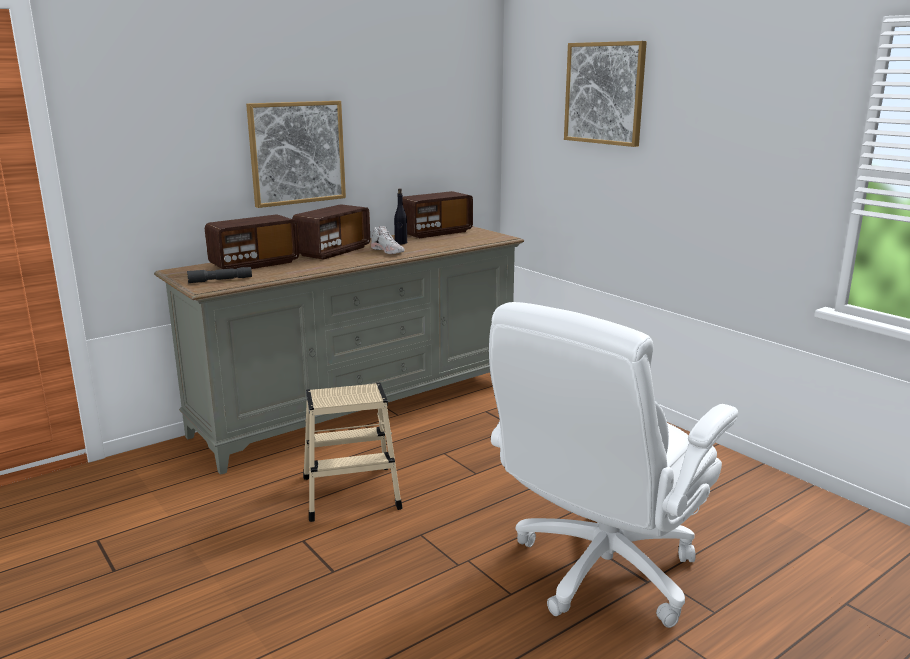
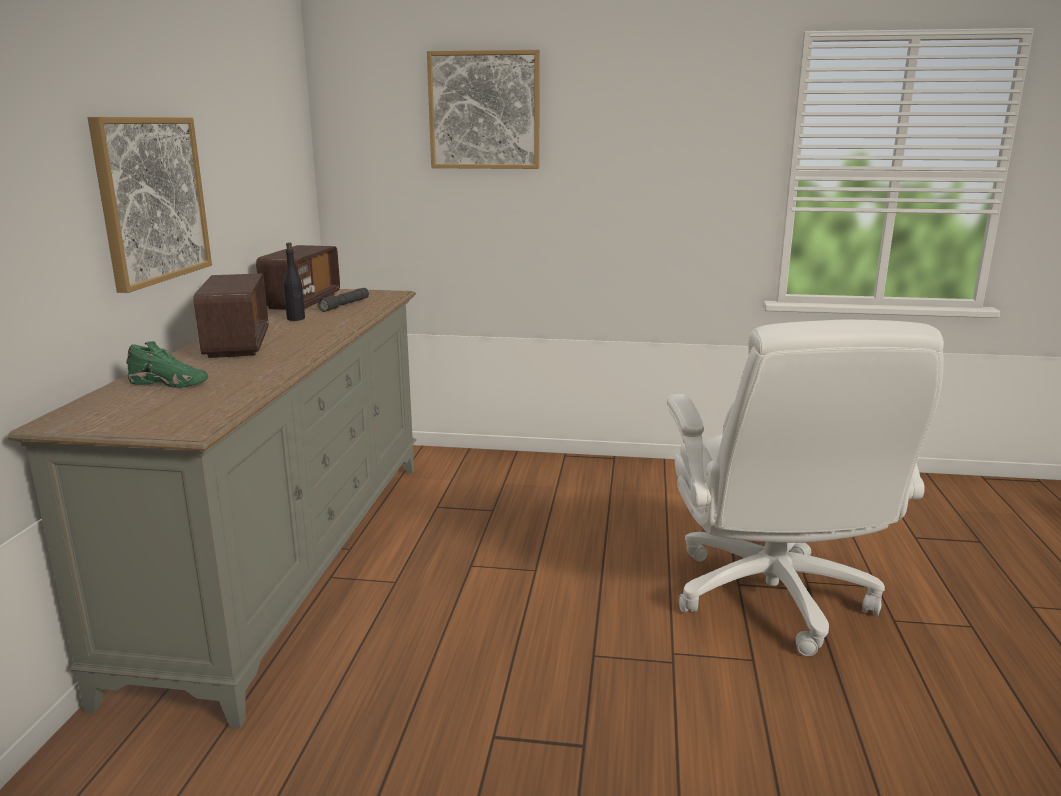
camera: 45 degrees left, 0 degrees up
grey flashlight [187,267,252,283] -> grey flashlight moved to [318,288,369,312]
radio [205,214,299,269] -> green shoe [126,341,208,388]
beige step ladder [303,383,402,522] -> none
white shoe [371,226,404,254] -> none

